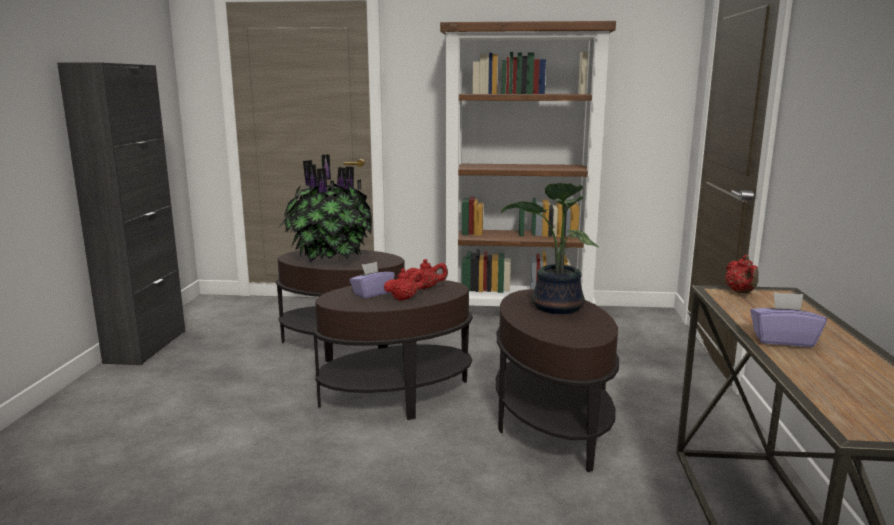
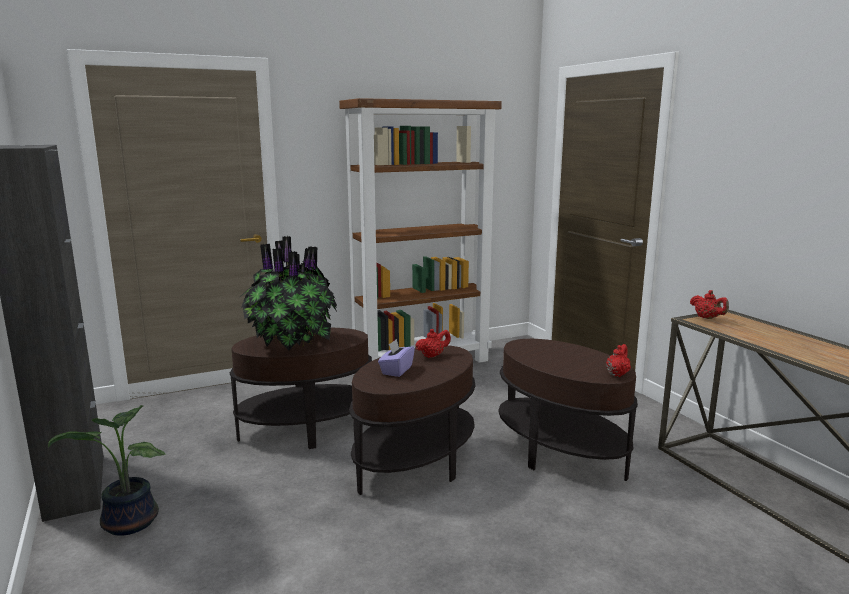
camera: 30 degrees left, 0 degrees up
red teapot [384,268,426,301] -> red teapot moved to [606,344,631,377]
potted plant [501,183,599,314] -> potted plant moved to [48,405,166,536]
purple tissue box [750,292,827,347] -> none

